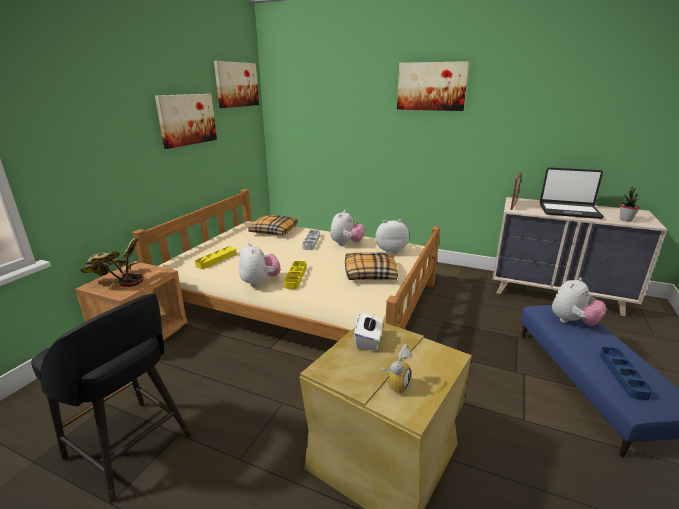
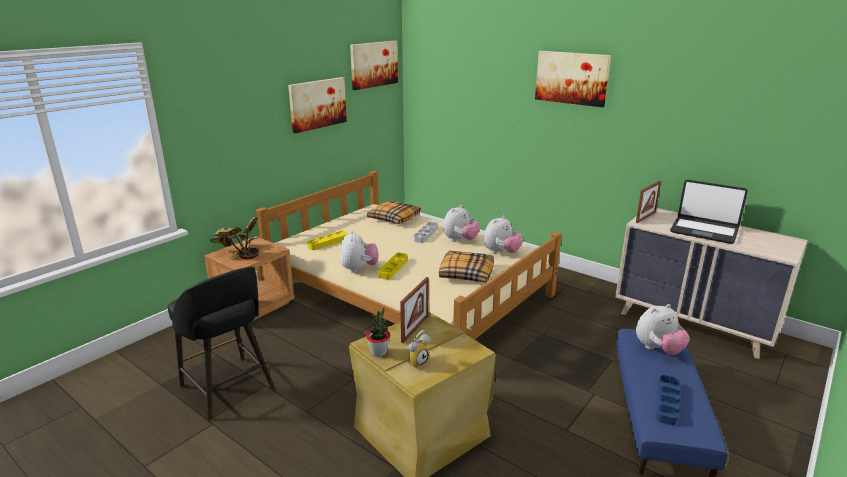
camera: 15 degrees right, 0 degrees up
white tissue box [354,312,383,351] -> picture frame [400,277,429,343]
plush toy [376,219,409,254] -> plush toy turned 120 degrees clockwise [484,215,523,254]
potted plant [620,186,640,221] -> potted plant moved to [366,308,390,357]

